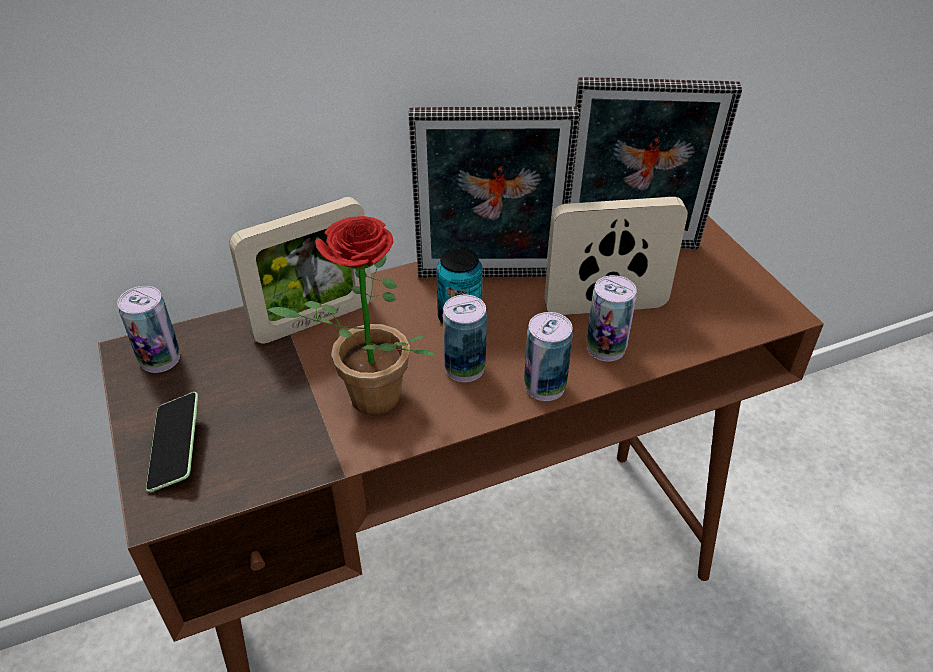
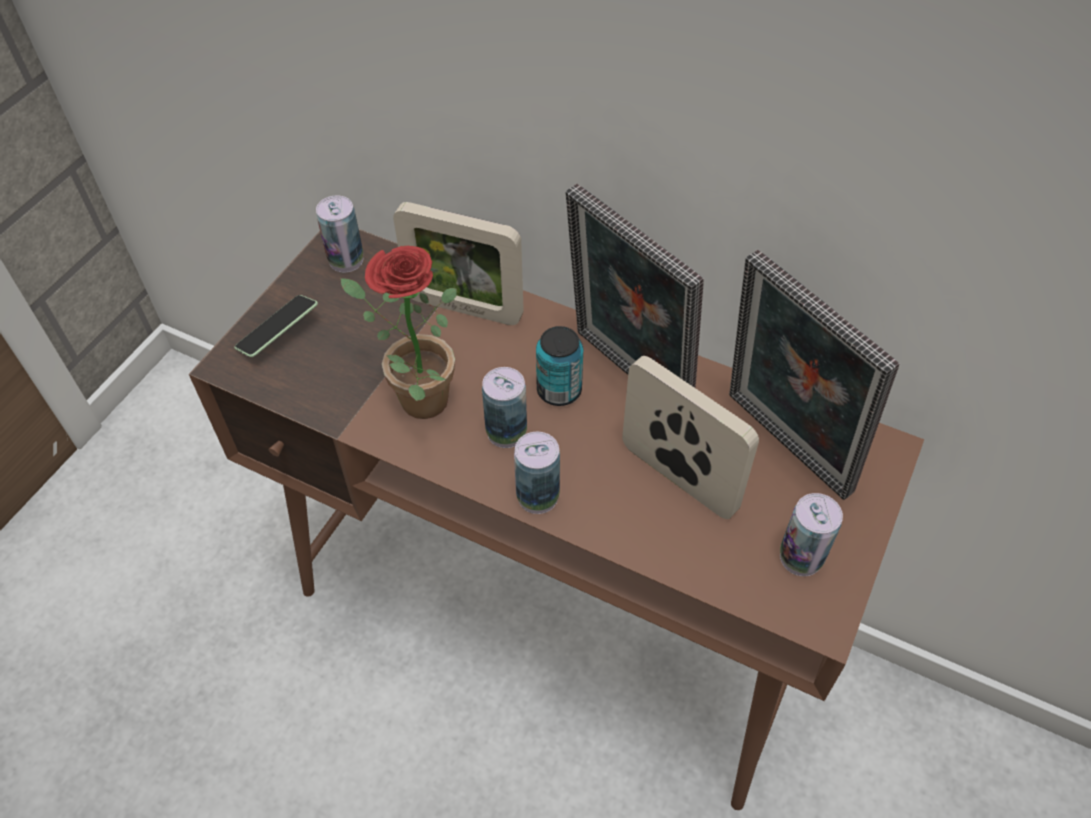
camera: 50 degrees right, 10 degrees up
can [587,275,637,362] -> can moved to [780,493,843,576]

